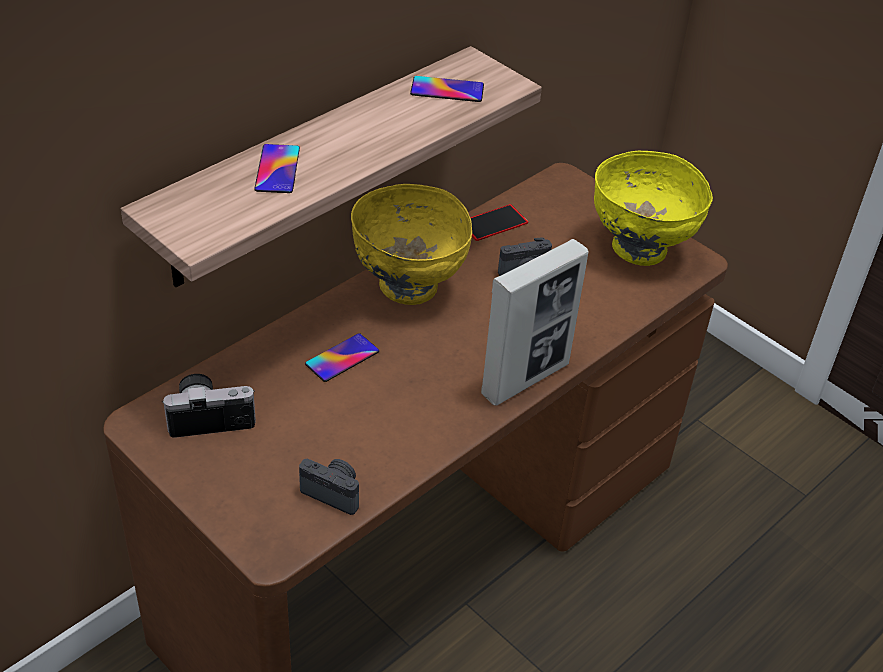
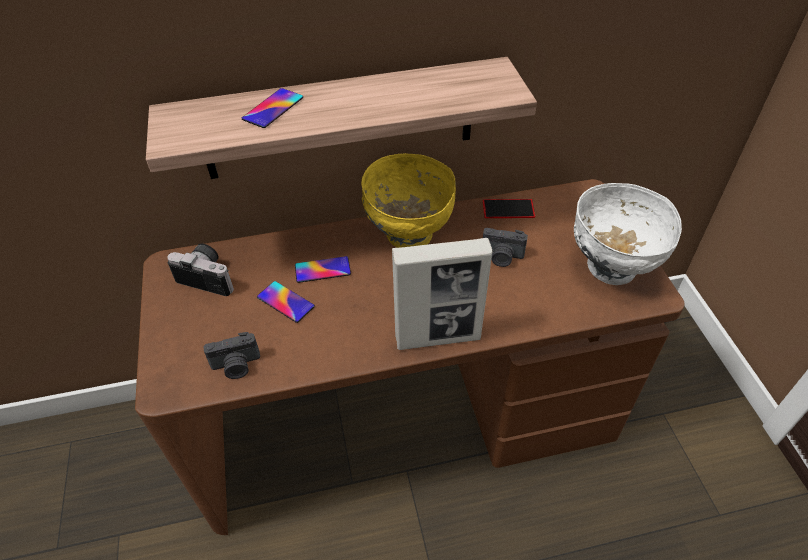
camera: 35 degrees right, 5 degrees up
camera [299,459,359,515] -> camera turned 105 degrees clockwise [204,332,260,379]
phone [410,76,484,102] -> phone moved to [257,281,315,323]
yellow bowl [594,151,713,266] -> white bowl [574,183,682,285]

